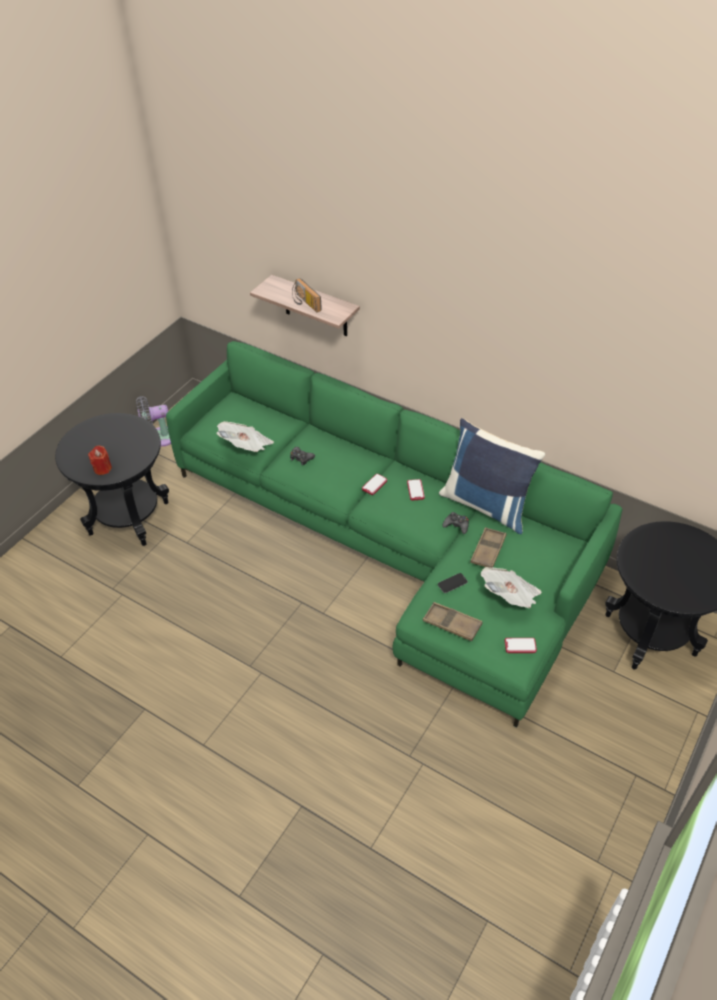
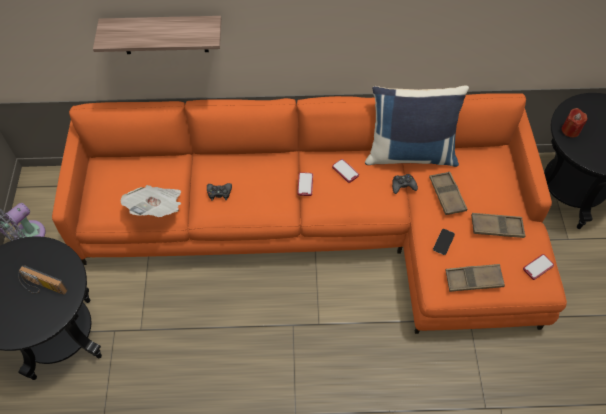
camera: 35 degrees left, 10 degrees up
red candle [88,445,112,475] -> red candle moved to [562,108,587,138]
green sofa [166,341,622,727] -> orange sofa [52,93,567,334]
radio [292,278,322,313] -> radio moved to [18,265,68,295]
newspaper [481,567,542,608] -> brown tray [471,213,526,238]

